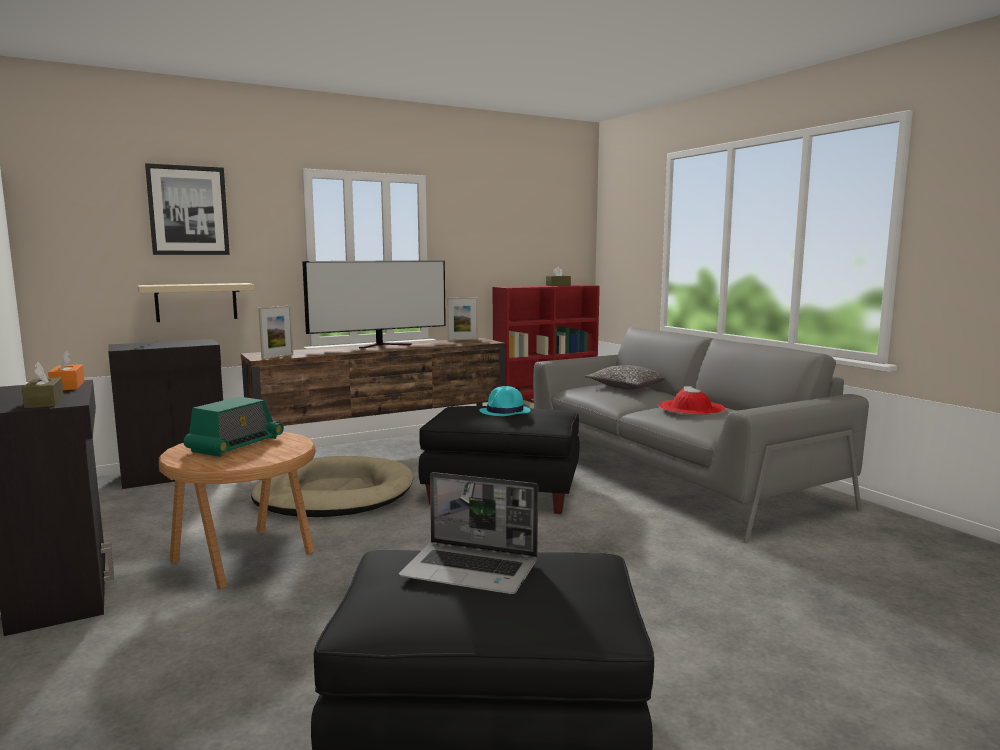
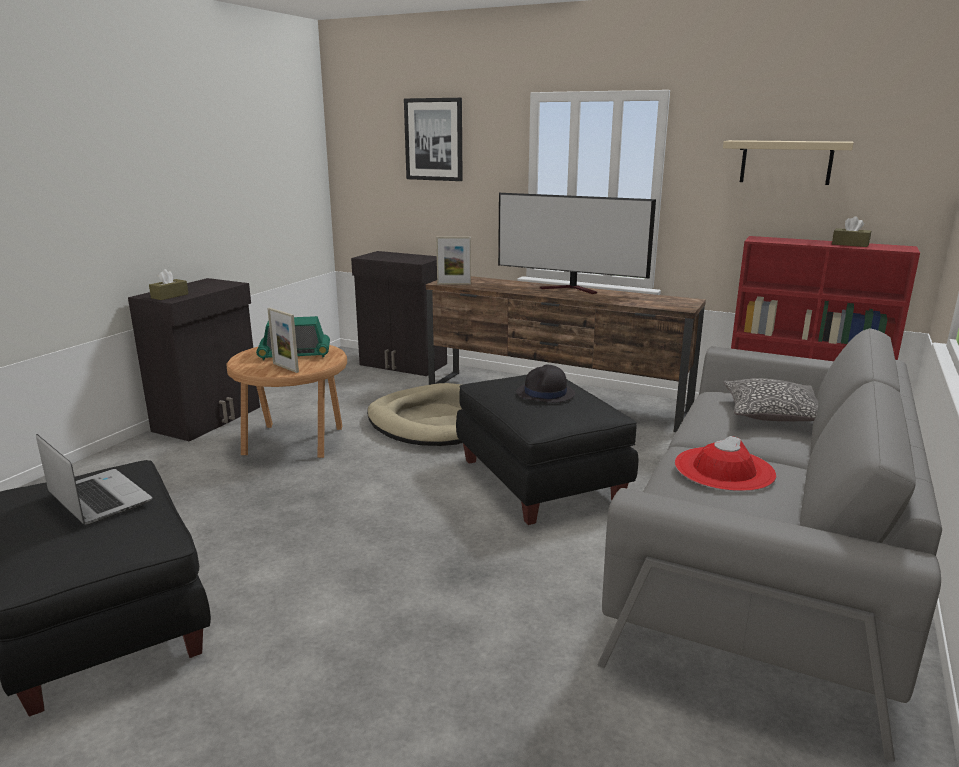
camera: 55 degrees right, 10 degrees up
orange tissue box [48,350,85,390] -> none
beige shelf [138,283,255,322] -> beige shelf moved to [723,140,853,185]
laptop [399,472,538,594] -> laptop turned 150 degrees clockwise [36,434,152,525]
picture frame [447,298,478,340] -> picture frame moved to [267,308,299,373]
turquoise hat [479,386,531,416] -> black hat [516,365,575,403]

